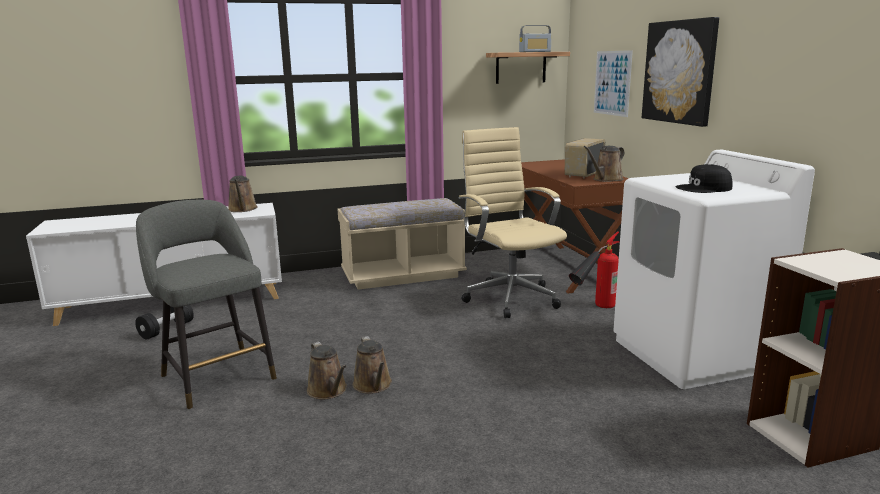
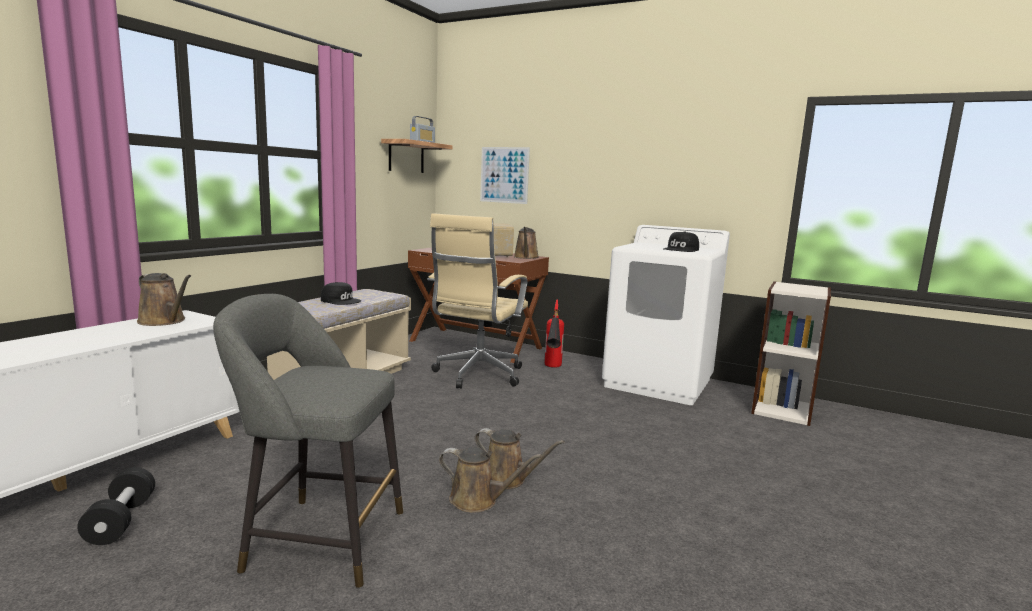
camera: 45 degrees left, 5 degrees down
beige office chair [459,127,567,318] -> beige office chair turned 90 degrees counterclockwise [427,213,528,389]
picture [642,17,719,127] -> none
none -> black cap [321,282,361,305]

